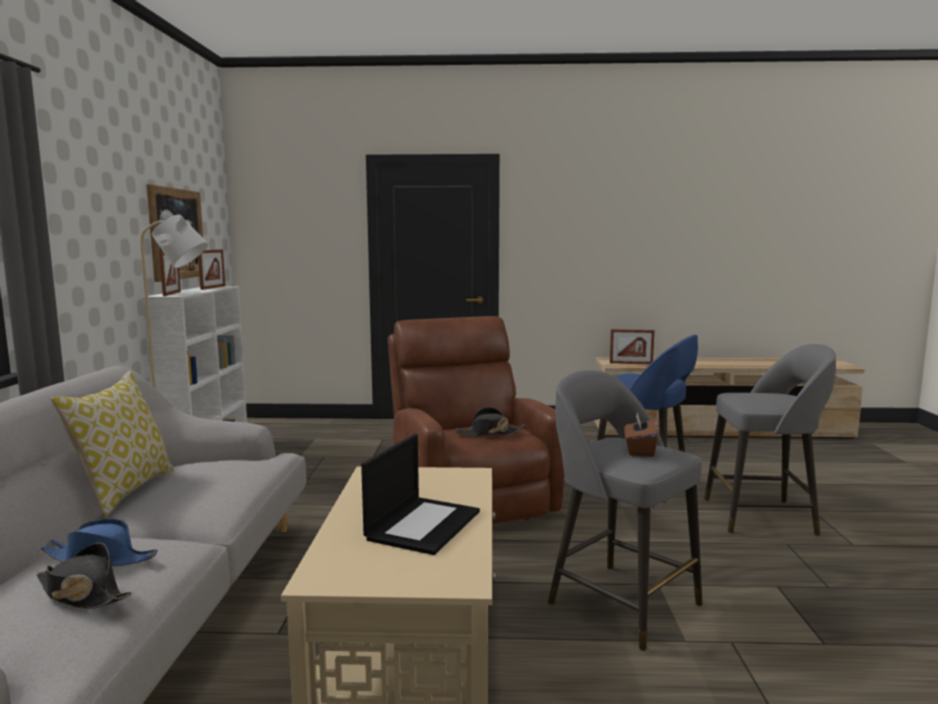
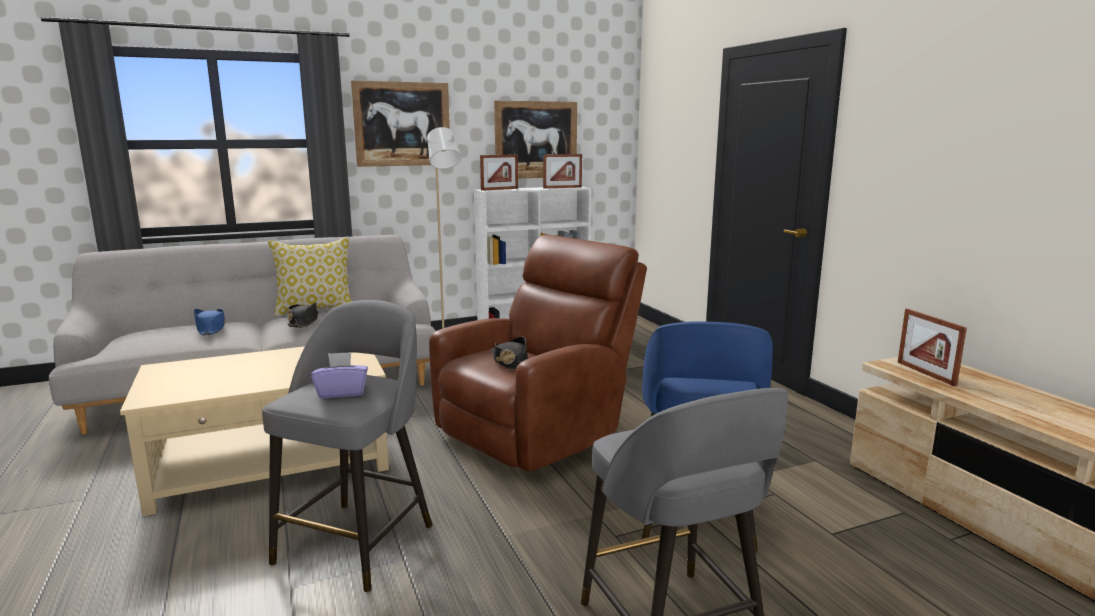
camera: 65 degrees right, 5 degrees up
black hat [37,543,132,609] -> black hat moved to [288,302,318,328]
laptop [361,434,480,555] -> none
brown tissue box [624,412,658,457] -> purple tissue box [311,352,368,398]
none -> picture [351,81,450,167]

